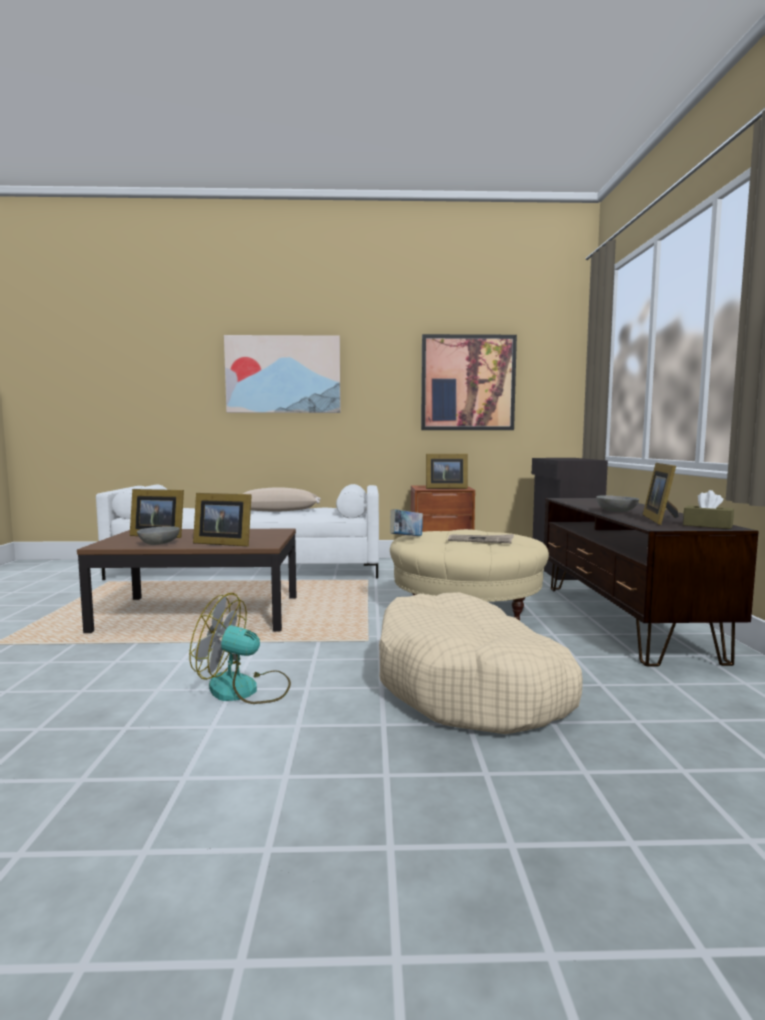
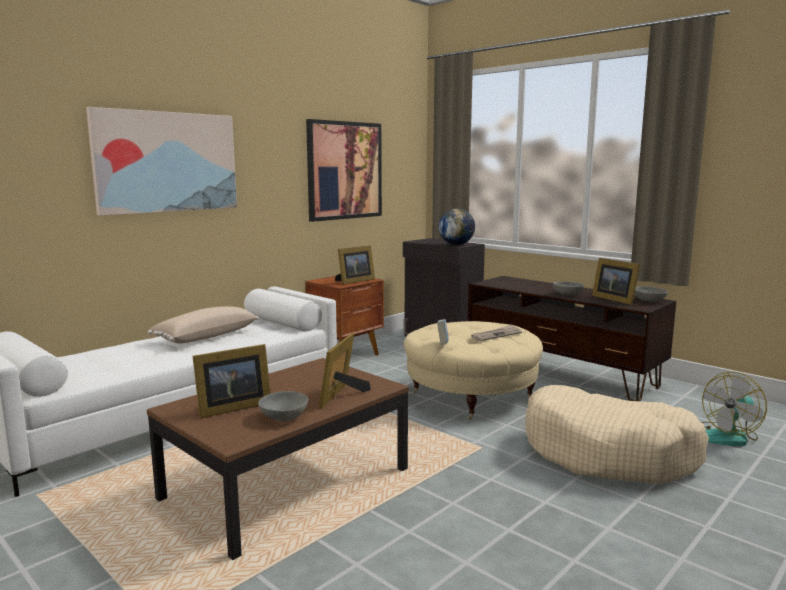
camera: 45 degrees left, 5 degrees up
fan [189,593,291,704] -> fan moved to [701,372,767,446]
picture frame [193,493,252,546] -> picture frame turned 135 degrees clockwise [319,333,371,409]
brown tissue box [683,490,734,529] -> grey bowl [634,286,668,302]
none -> globe [439,208,475,245]

